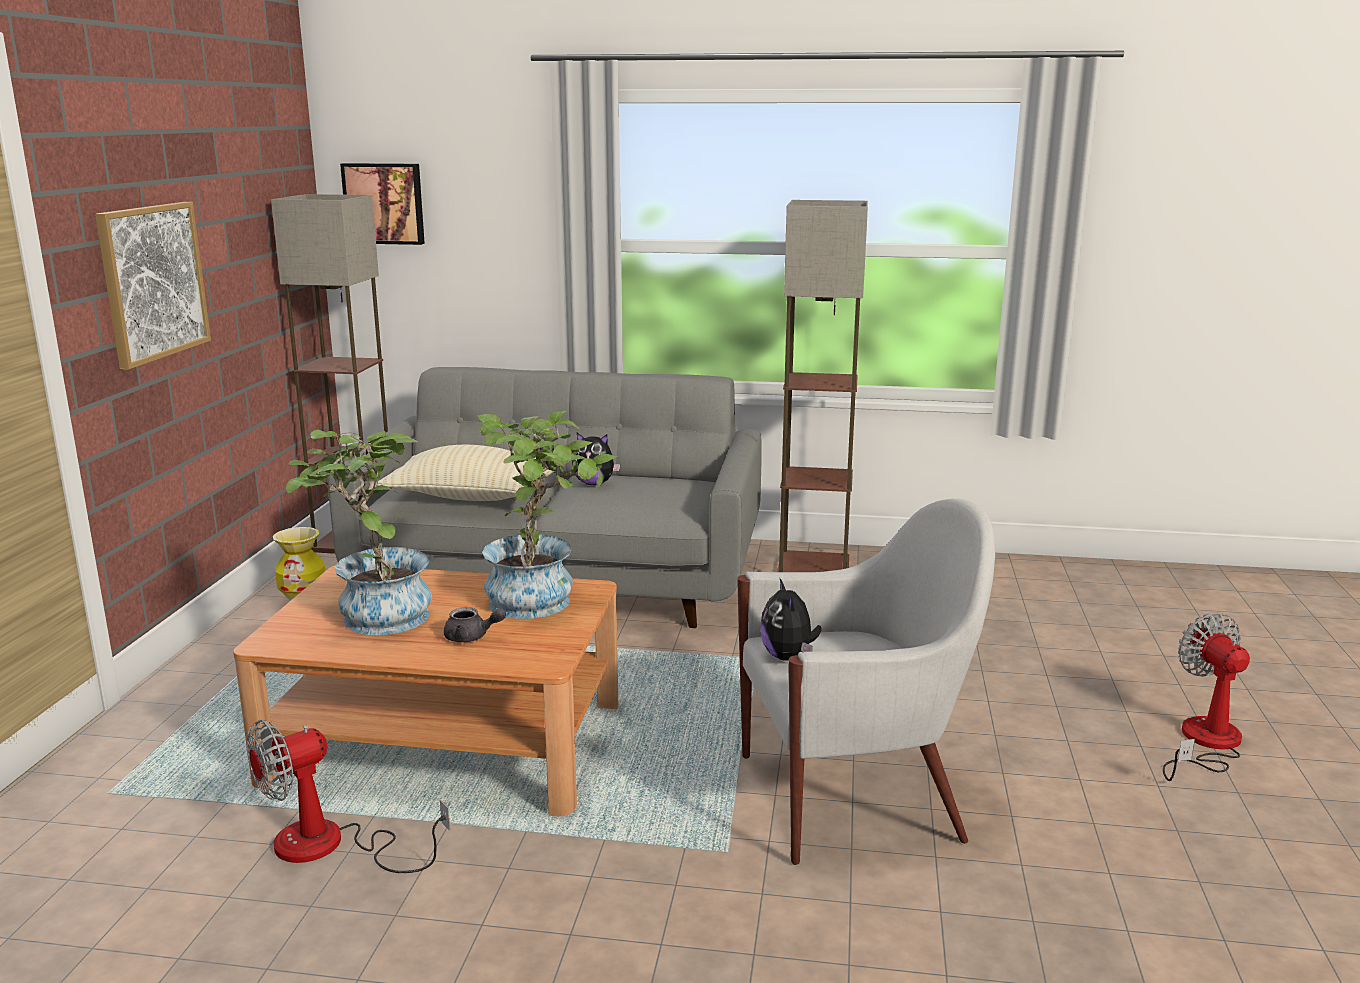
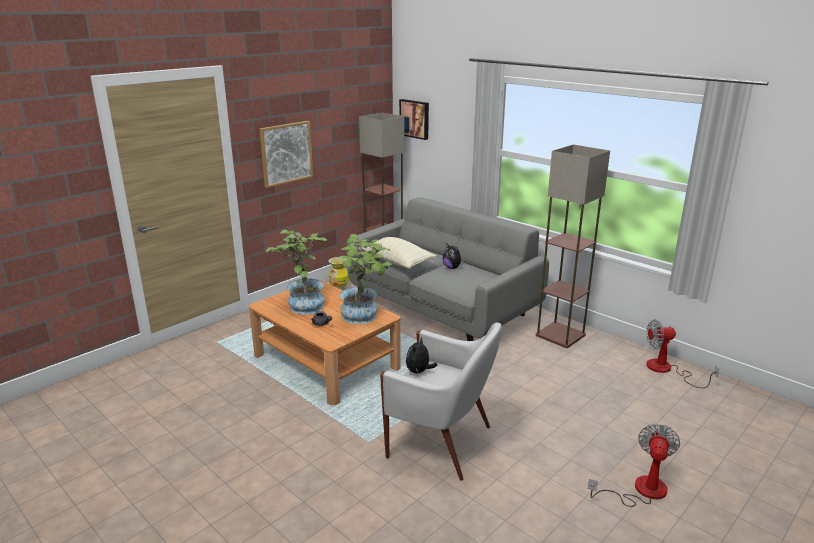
camera: 35 degrees right, 5 degrees up
fan [246,720,450,873] -> fan moved to [646,319,719,388]

